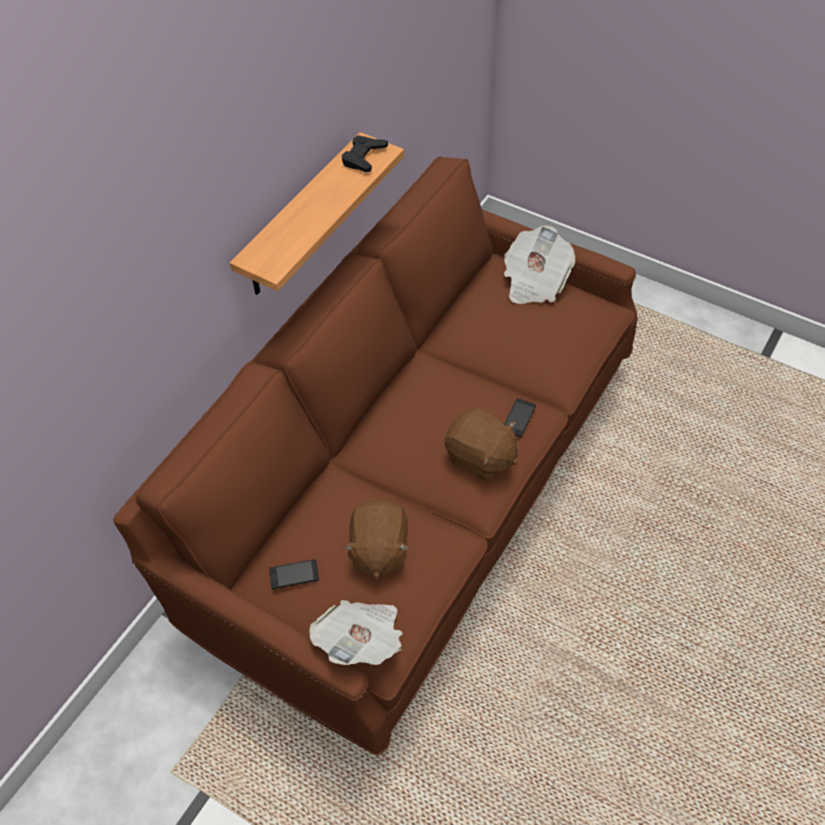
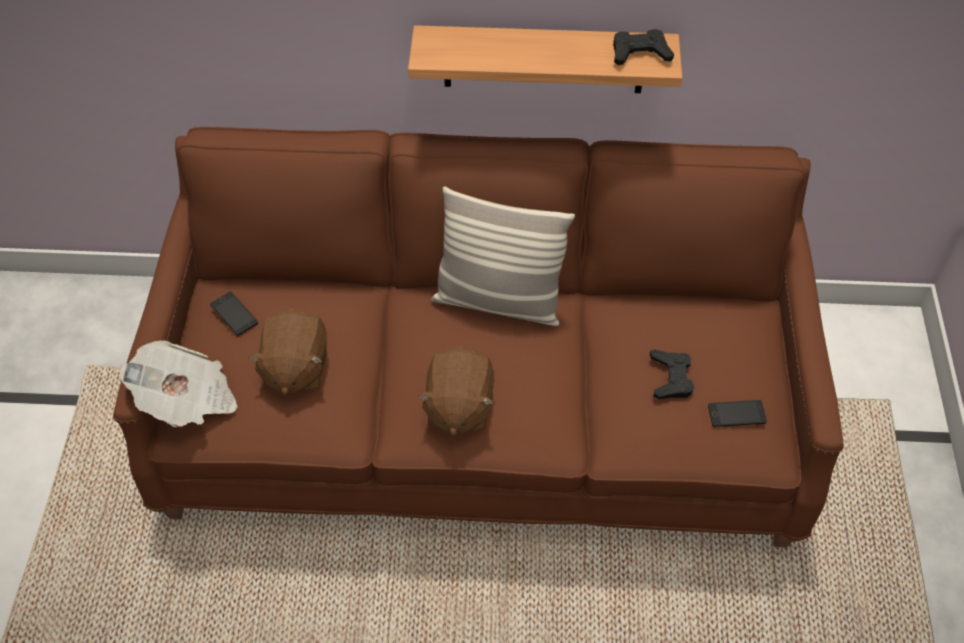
camera: 60 degrees right, 0 degrees up
brown plush toy [343,500,409,579] -> brown plush toy turned 60 degrees counterclockwise [249,310,327,395]
newspaper [504,225,576,304] -> none
phone [504,398,536,437] -> phone moved to [708,400,767,427]
none -> pillow [431,186,575,326]
none -> black game controller [650,350,695,399]

